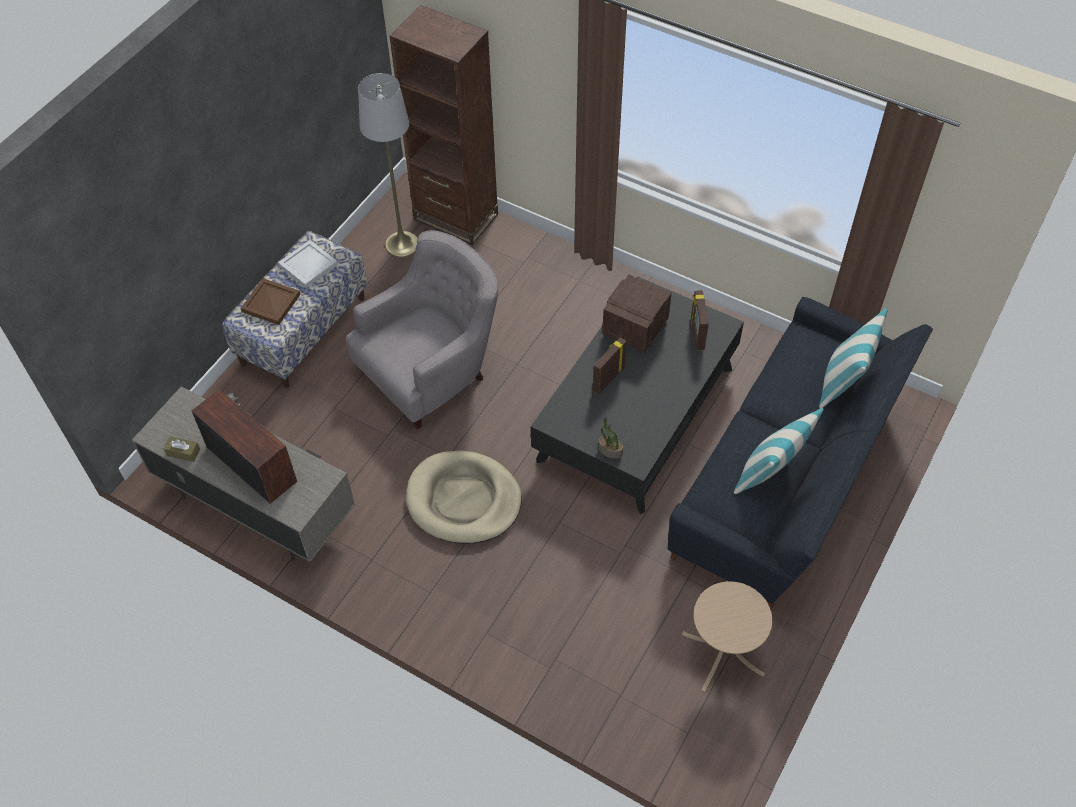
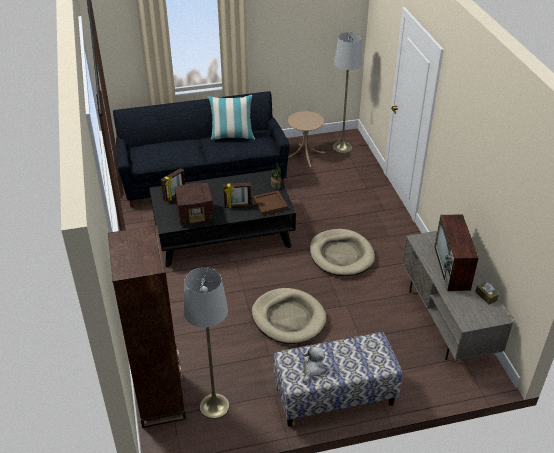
camera: 135 degrees left, 15 degrees down
brown tray [241,278,300,325] -> brown tray moved to [253,191,288,215]
white tray [278,240,338,288] -> plush toy [303,346,325,383]
grey armchair [346,230,498,429] -> beige dog bed [252,288,326,344]
pillow [819,308,888,408] -> none
none -> grey floor lamp [332,32,362,153]

